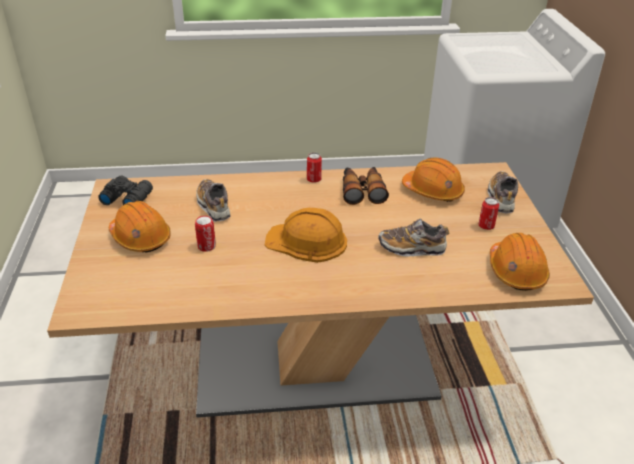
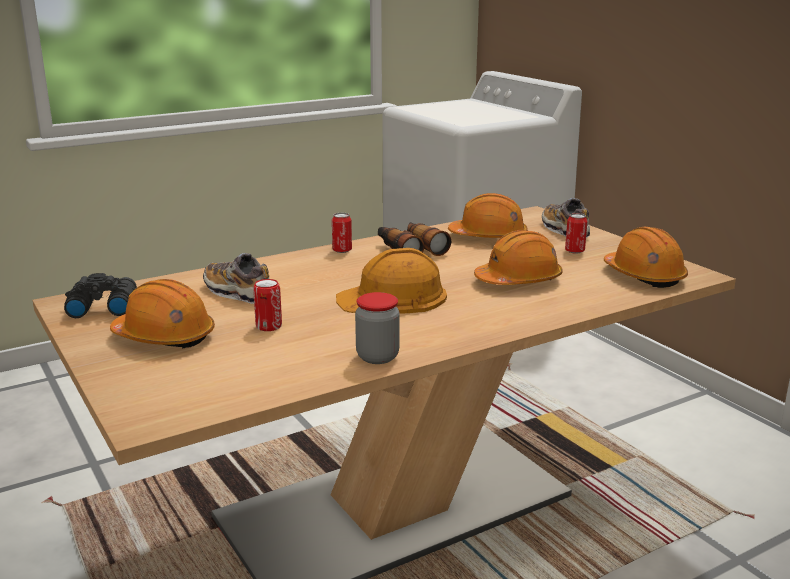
camera: 25 degrees left, 15 degrees down
shoe [378,219,450,257] -> orange hard hat [474,230,563,285]
none -> jar [355,292,400,364]

